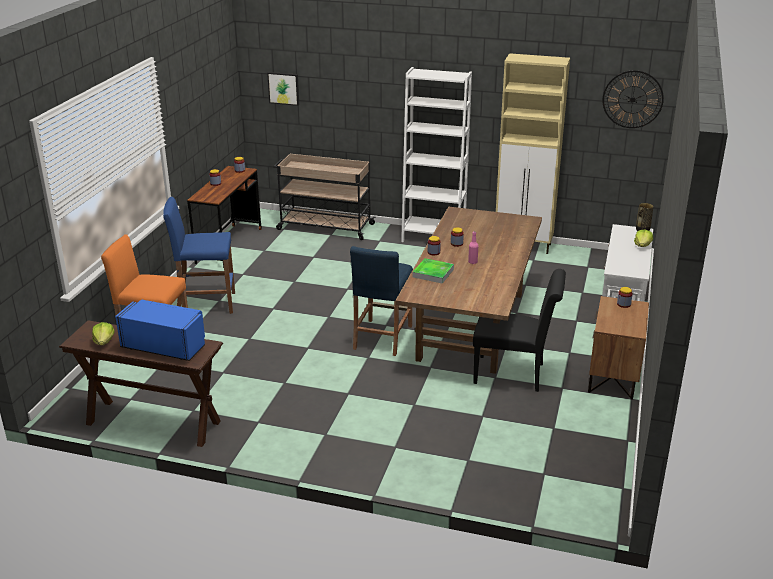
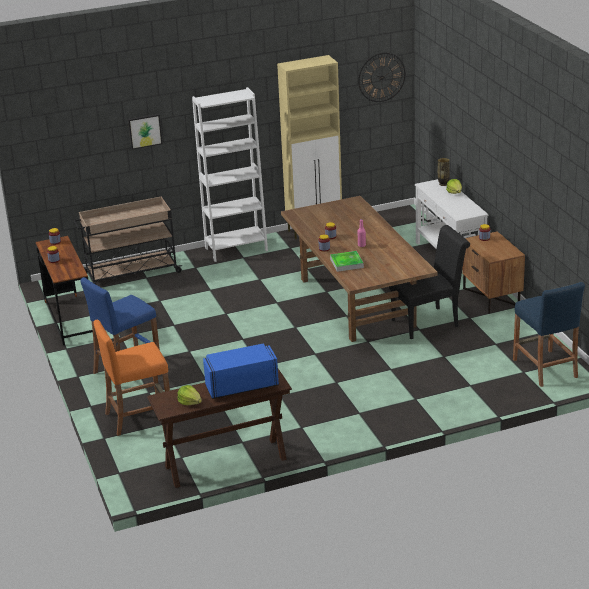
camera: 35 degrees left, 0 degrees up
picture [267,72,299,106] -> picture moved to [128,114,162,150]
blue stool [350,246,413,356] -> blue stool moved to [513,282,585,387]

